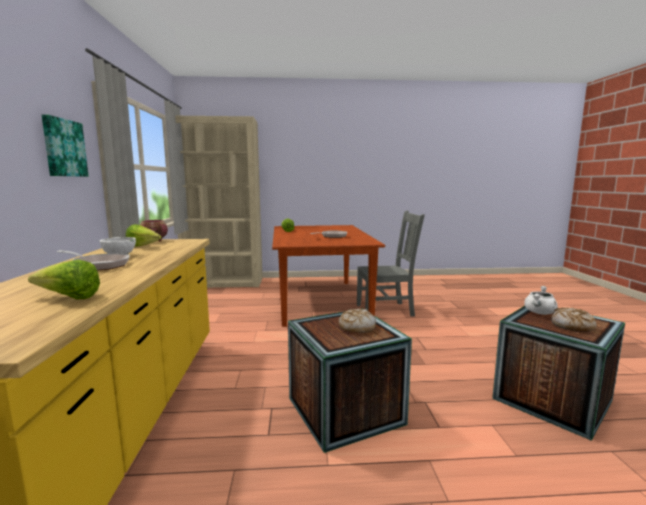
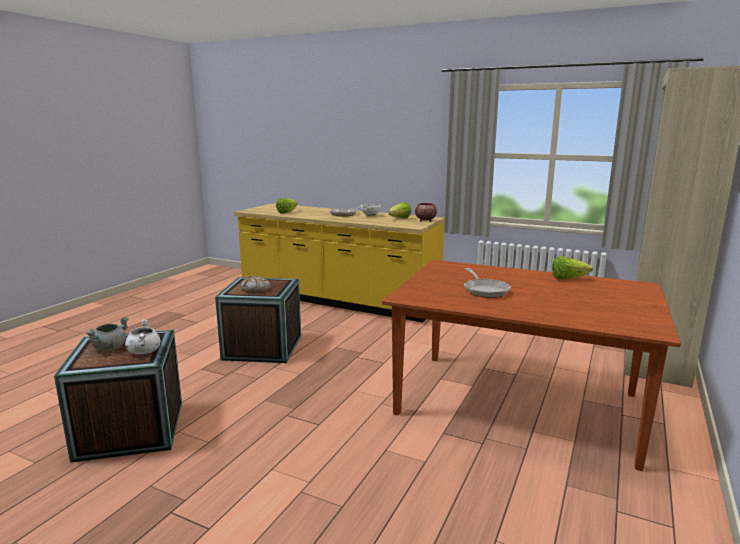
camera: 120 degrees right, 5 degrees up
picture [42,115,89,177] -> none
grey chair [357,211,425,317] -> none
bread [551,307,596,332] -> grey cooking pot [86,317,129,351]

